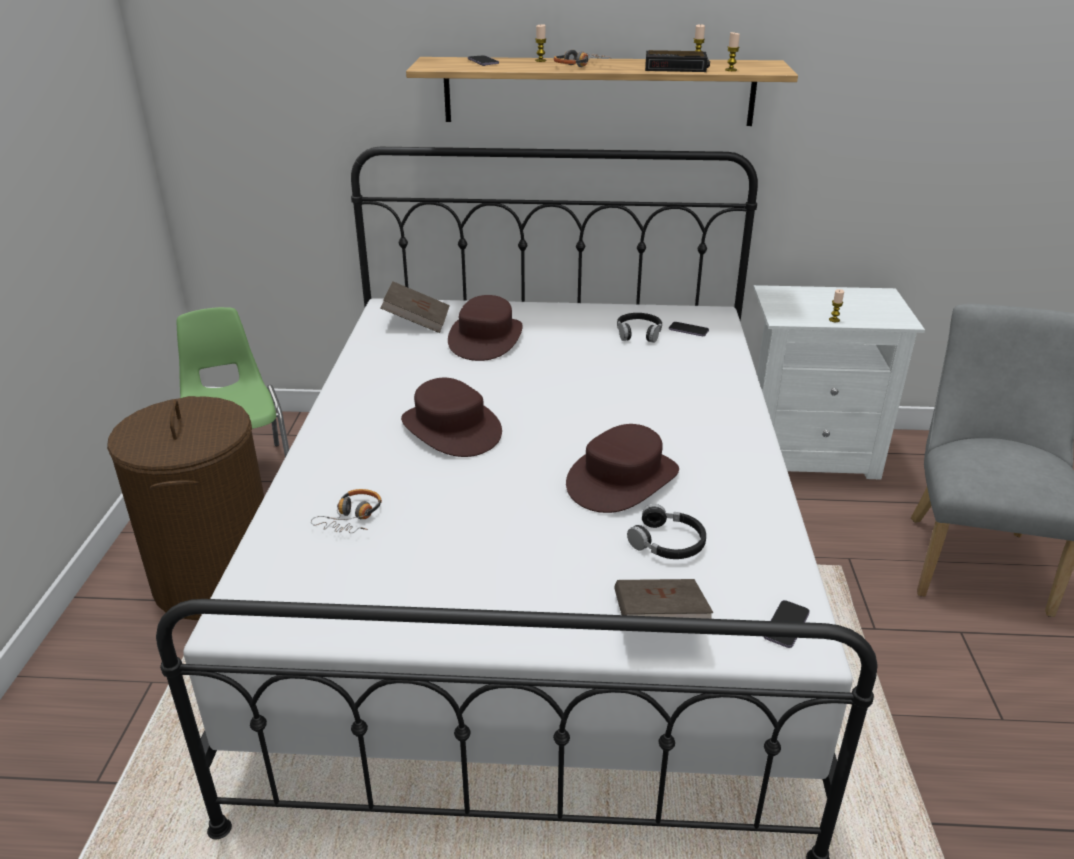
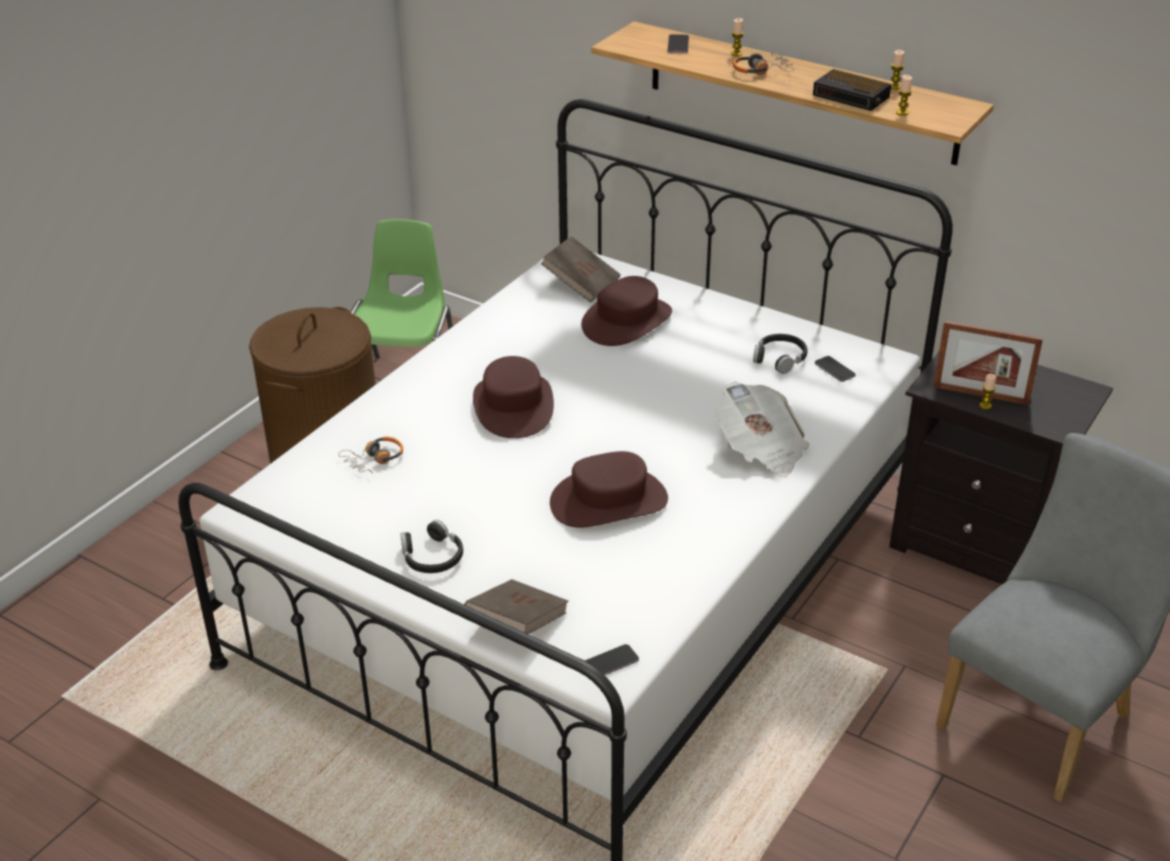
camera: 30 degrees right, 5 degrees up
black headphones [627,504,706,559] -> black headphones moved to [400,520,463,573]
white nightstand [754,285,925,479] -> black nightstand [889,352,1113,584]
none -> newspaper [716,382,810,478]
none -> picture frame [933,321,1043,405]

